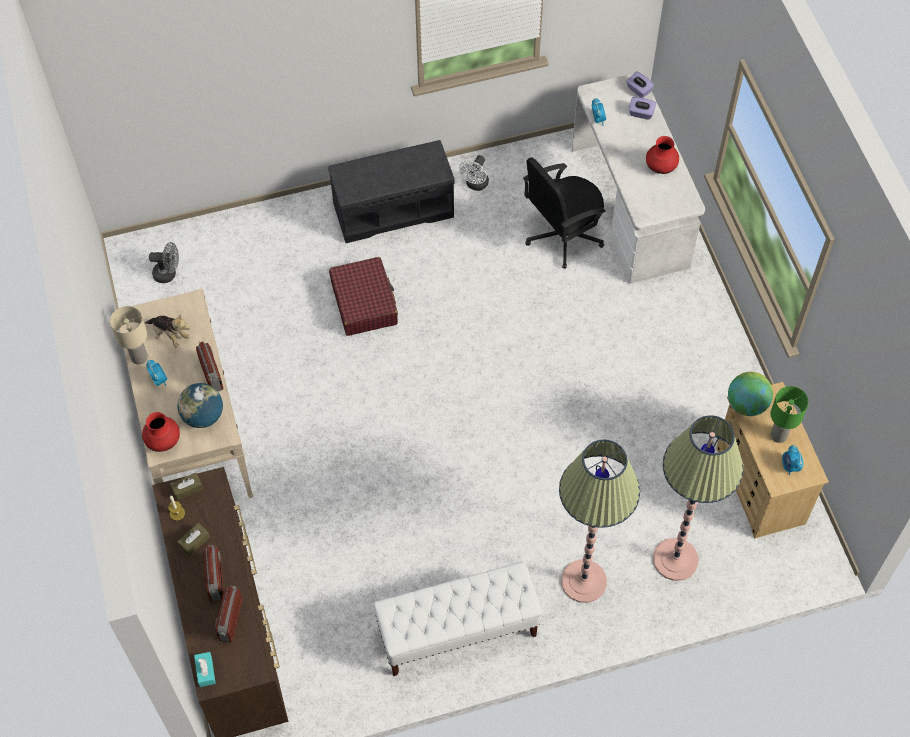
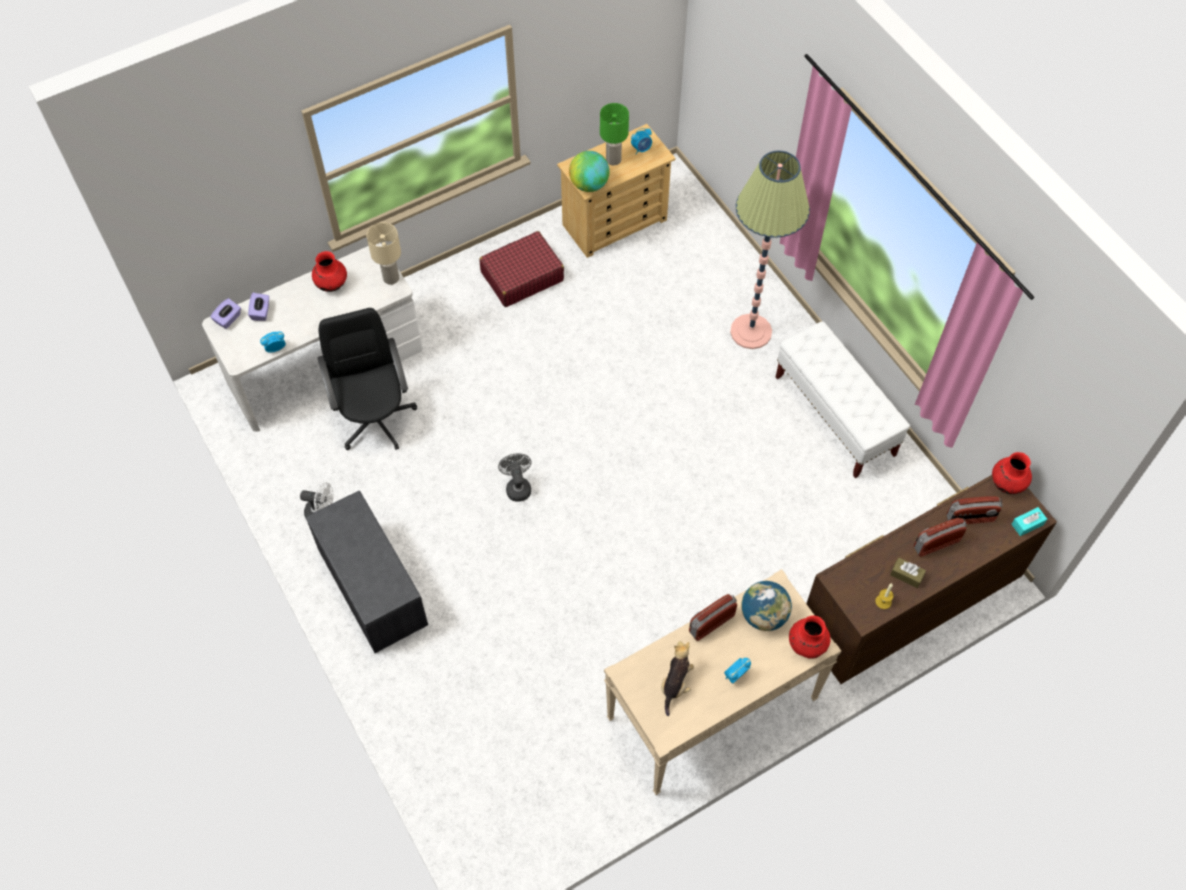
camera: 105 degrees left, 0 degrees up
beige table lamp [110,306,148,364] -> beige table lamp moved to [367,223,401,285]
grey fan [149,242,179,283] -> grey fan moved to [498,453,531,502]
brown tissue box [170,473,203,501] -> none
red suitcase [329,257,398,336] -> red suitcase moved to [479,231,564,307]
black office chair [523,157,606,269] -> black office chair turned 150 degrees counterclockwise [317,308,417,450]
floor lamp [653,415,744,581] -> none
none -> red vase [992,452,1032,494]

